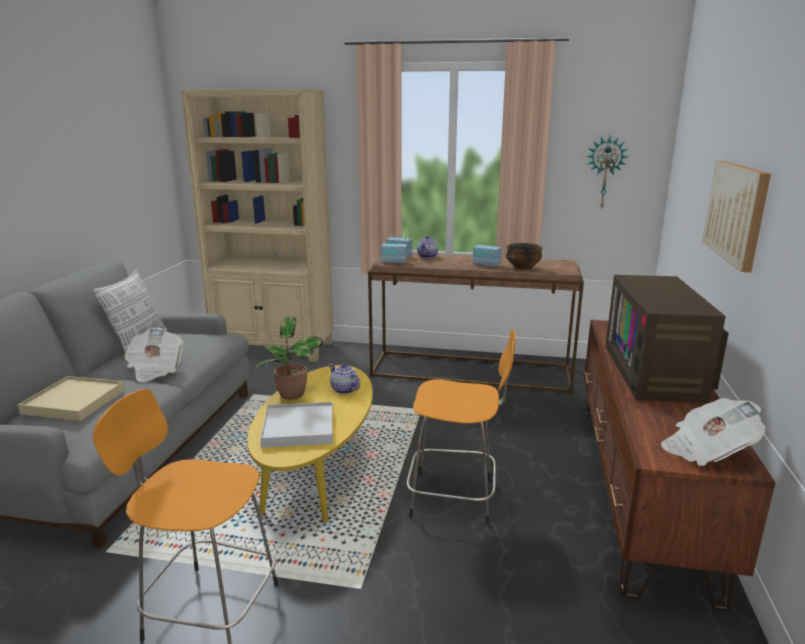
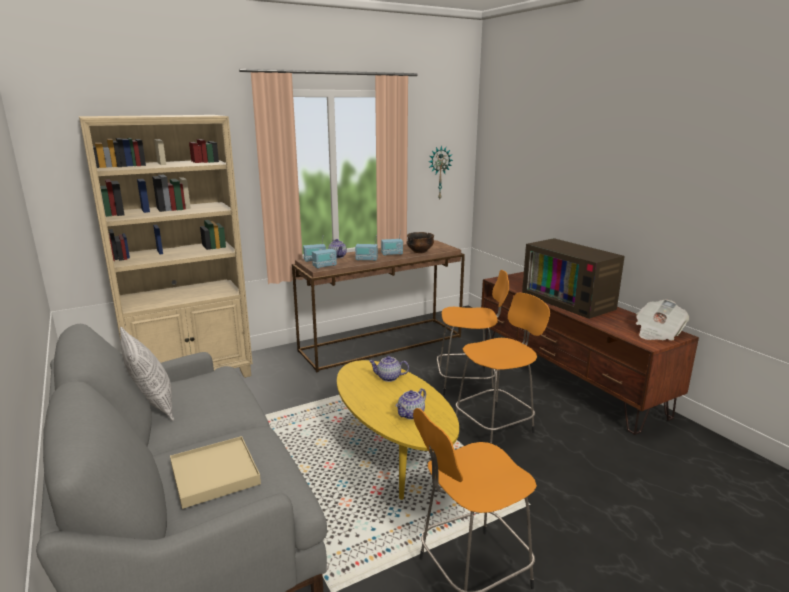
camera: 40 degrees left, 0 degrees up
newspaper [124,328,184,382] -> none
potted plant [255,316,323,400] -> none
white tray [260,402,333,448] -> teapot [396,388,426,420]
picture [702,161,771,272] -> none
none -> radio [355,235,378,261]
none -> orange stool [437,270,509,395]

